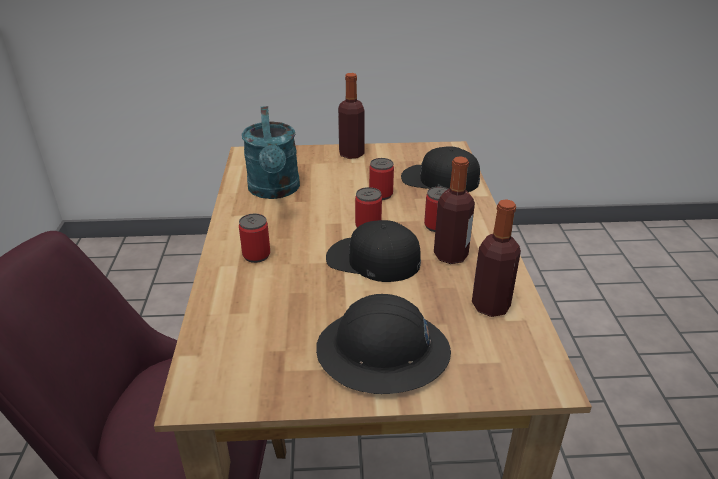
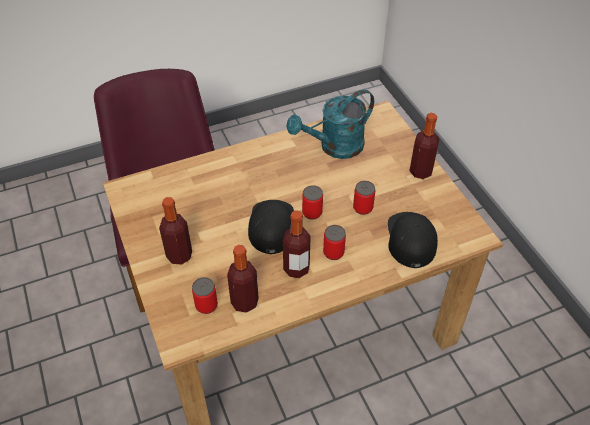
camera: 70 degrees right, 15 degrees up
can [239,214,270,263] -> can moved to [192,277,218,314]
black hard hat [316,294,451,394] -> bottle [159,197,192,265]

